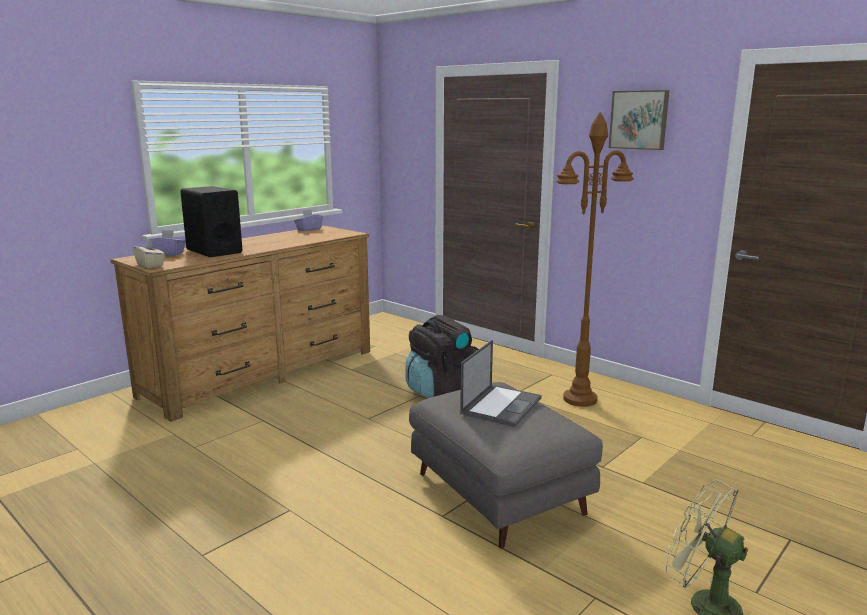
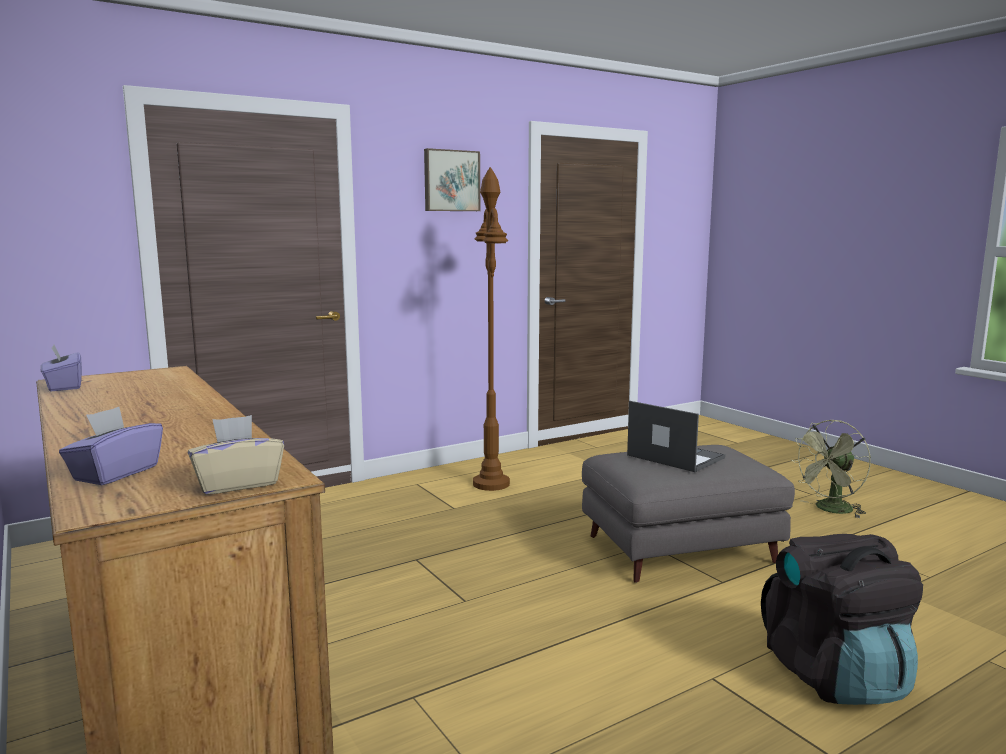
camera: 75 degrees left, 5 degrees down
black speaker [180,186,242,257] -> none
black backpack [405,315,479,398] -> black backpack moved to [761,534,923,705]

